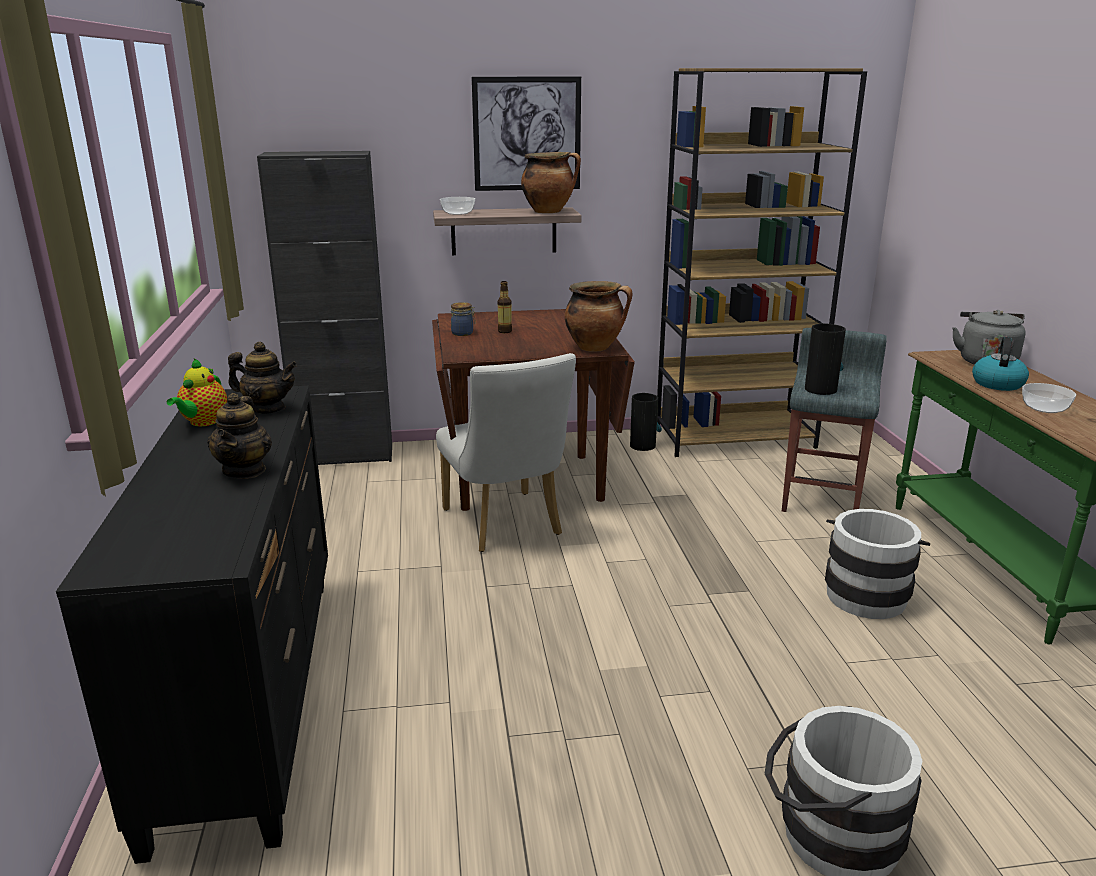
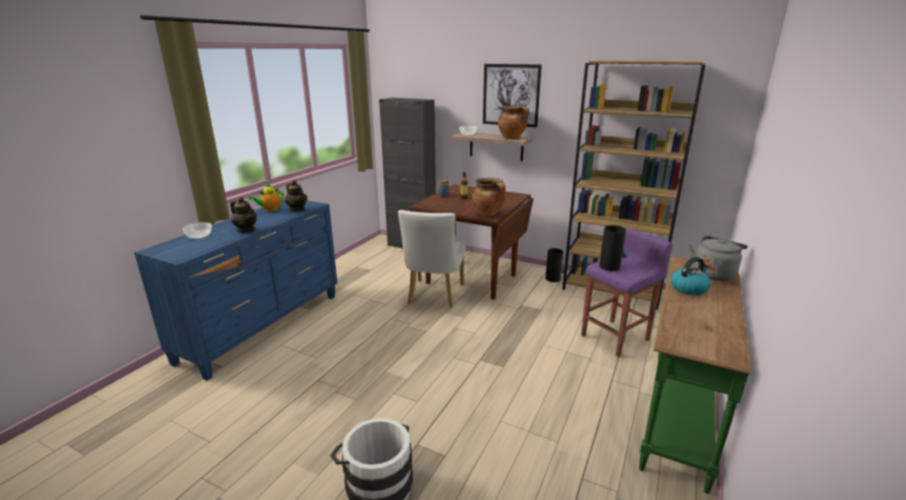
camera: 35 degrees right, 0 degrees up
black dresser [56,386,328,864] -> blue dresser [134,200,337,381]
teapot [207,393,272,479] -> teapot turned 90 degrees counterclockwise [230,197,257,232]
grey stool [782,328,887,512] -> purple stool [581,228,673,357]
white bucket [825,509,930,619] -> none
bowl [1022,383,1076,413] -> bowl moved to [183,222,212,239]

